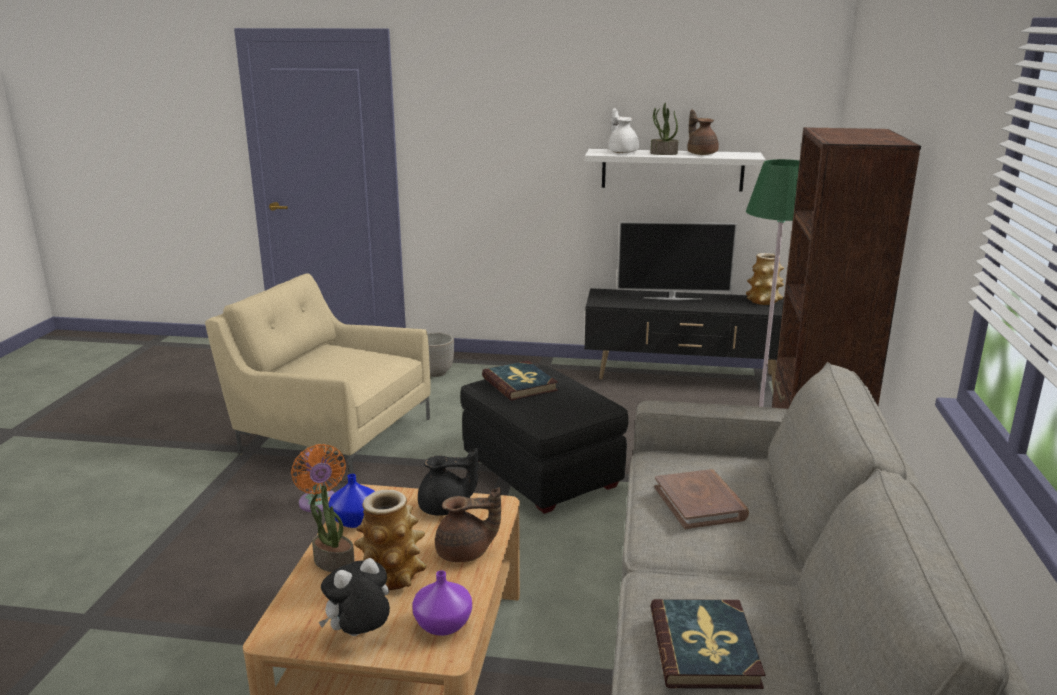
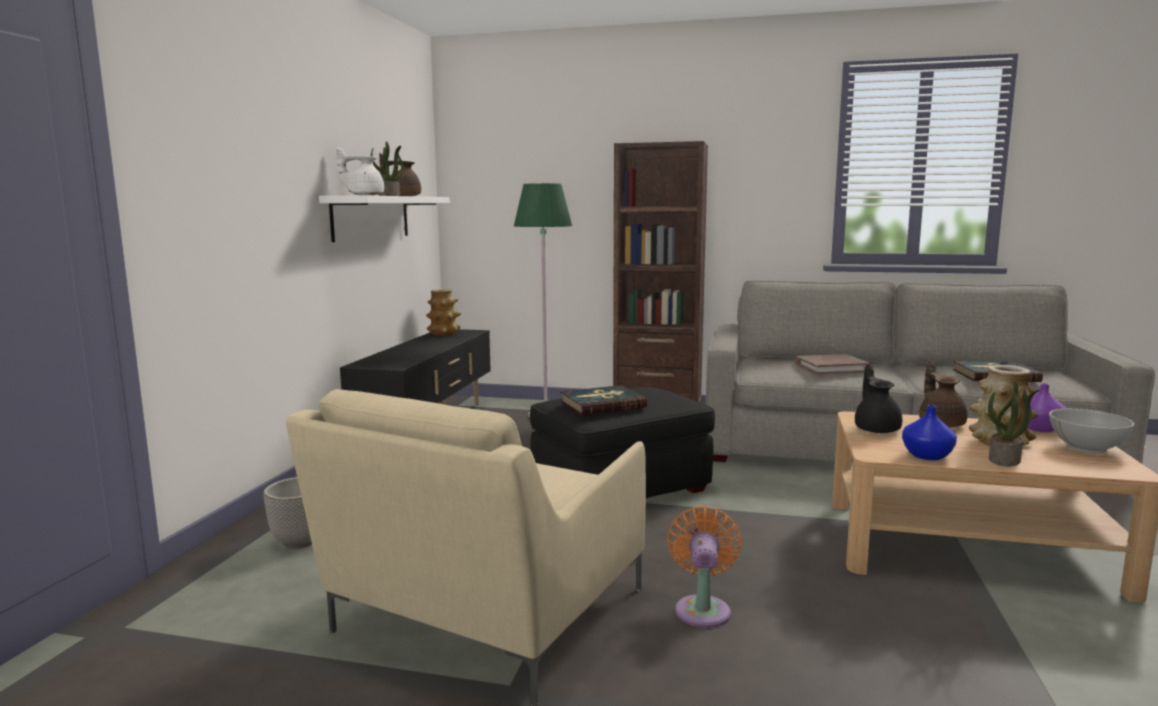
camera: 85 degrees left, 10 degrees down
orange fan [291,444,346,512] -> orange fan turned 60 degrees counterclockwise [667,506,742,628]
plush toy [318,558,390,636] -> white bowl [1049,409,1134,453]
television [617,222,737,300] -> none

